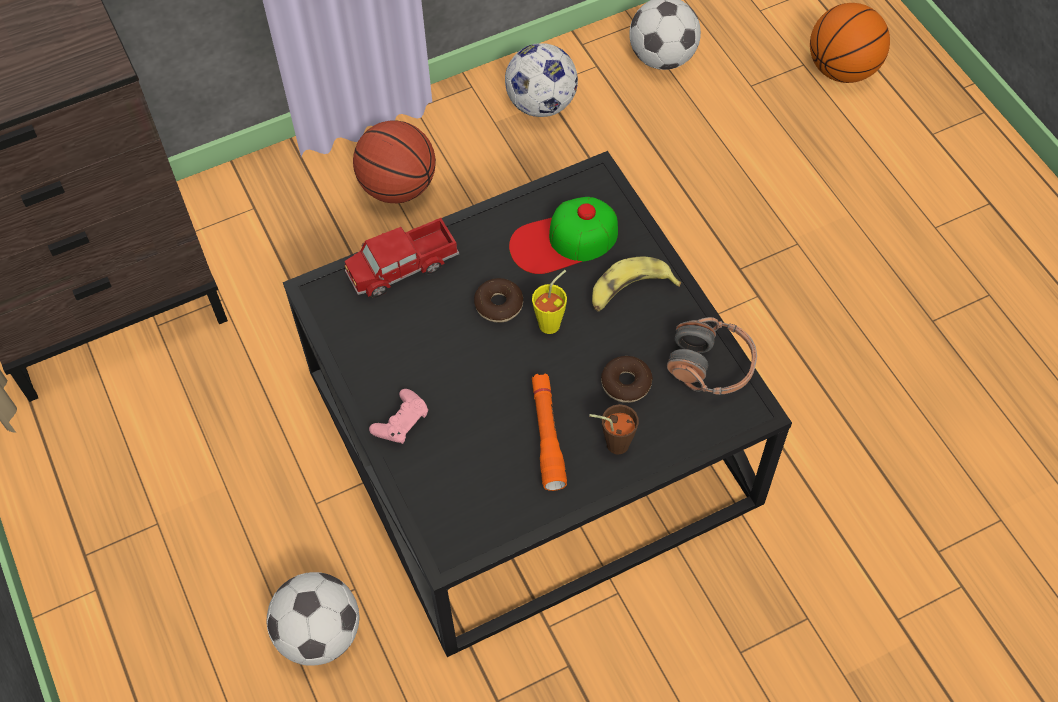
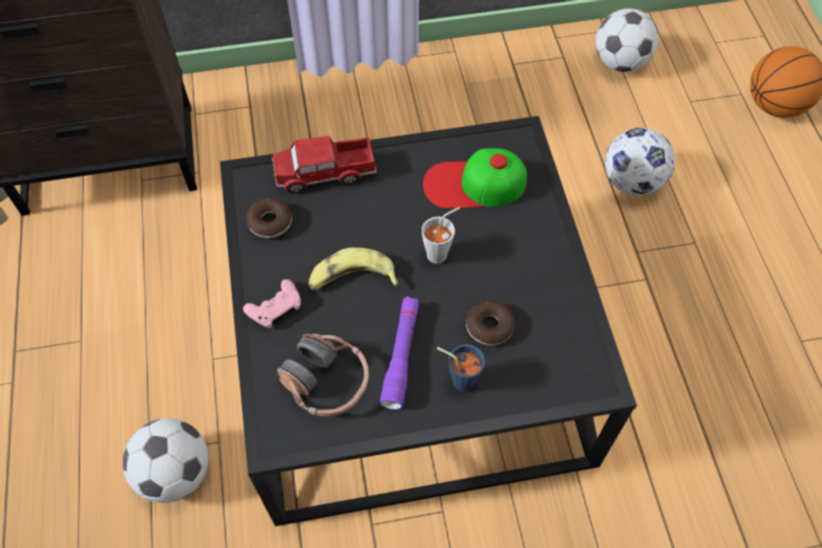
camera: 15 degrees right, 0 degrees up
basketball [353,120,436,203] -> none
donut [474,278,523,323] -> donut moved to [246,198,292,238]
football [505,43,578,117] -> football moved to [605,128,675,196]
yellow cup [532,270,567,334] -> grey cup [422,207,460,264]
orange flashlight [532,373,567,491] -> purple flashlight [380,296,419,410]
brown cup [589,404,639,455] -> blue cup [437,344,485,392]
banana [592,256,681,312] -> banana moved to [309,247,399,291]
headphones [666,317,757,395] -> headphones moved to [277,334,369,416]

